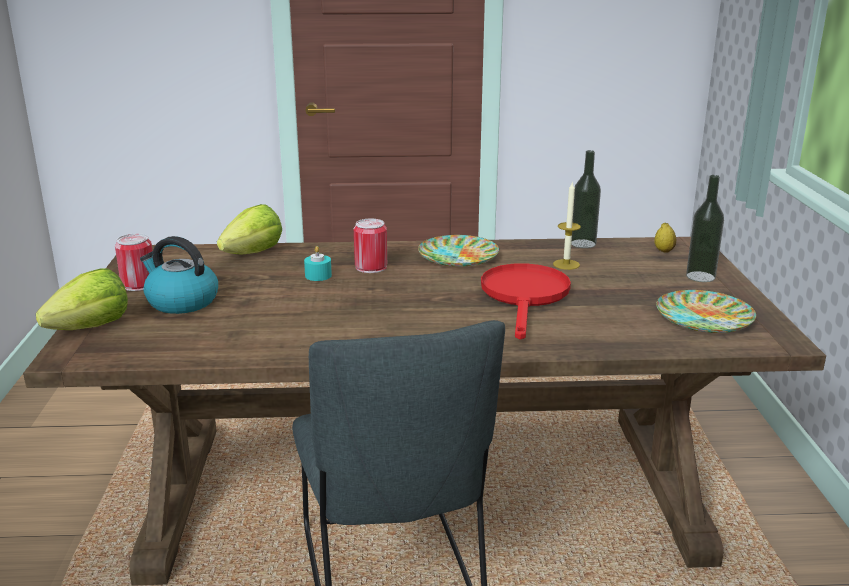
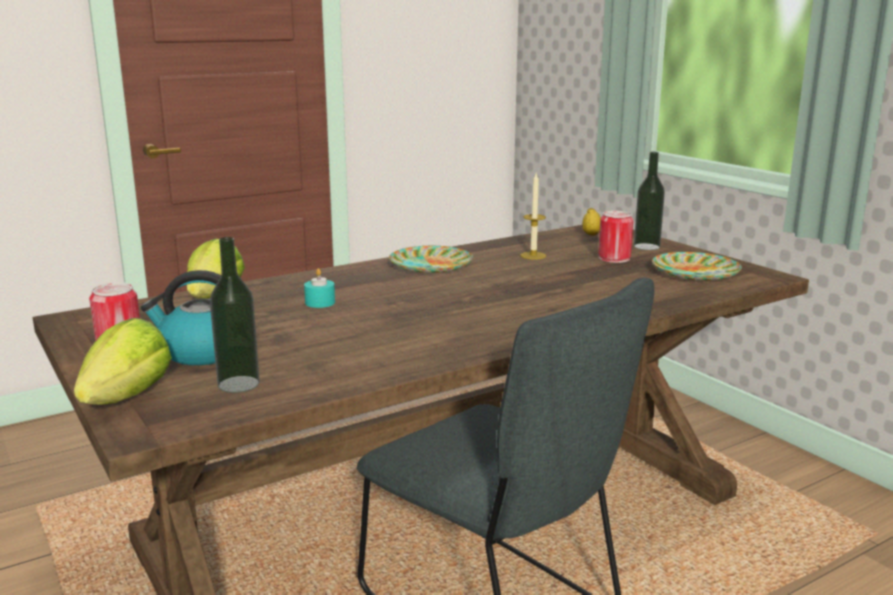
camera: 30 degrees left, 5 degrees down
can [354,219,387,273] -> can moved to [598,211,633,263]
red frying pan [481,264,571,339] -> none
bottle [571,150,601,248] -> bottle moved to [210,237,260,393]

